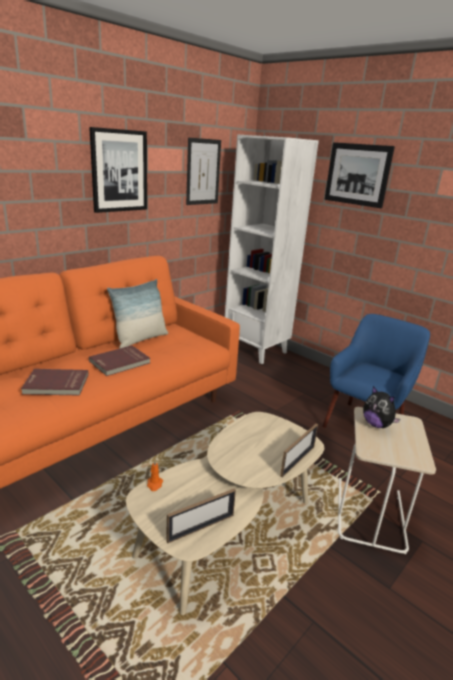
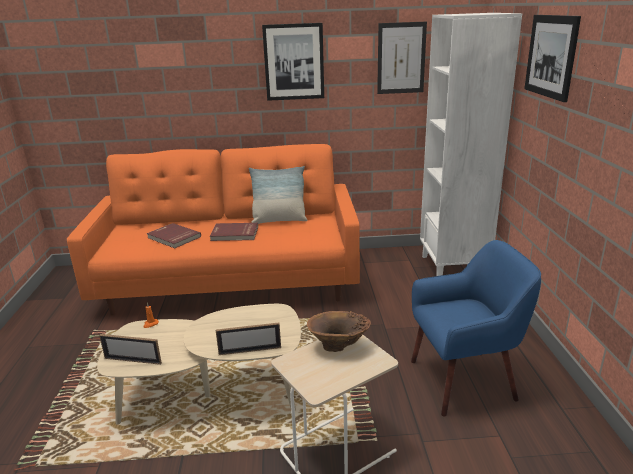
camera: 45 degrees right, 0 degrees up
plush toy [363,386,401,428] -> brown vase [307,311,371,352]

